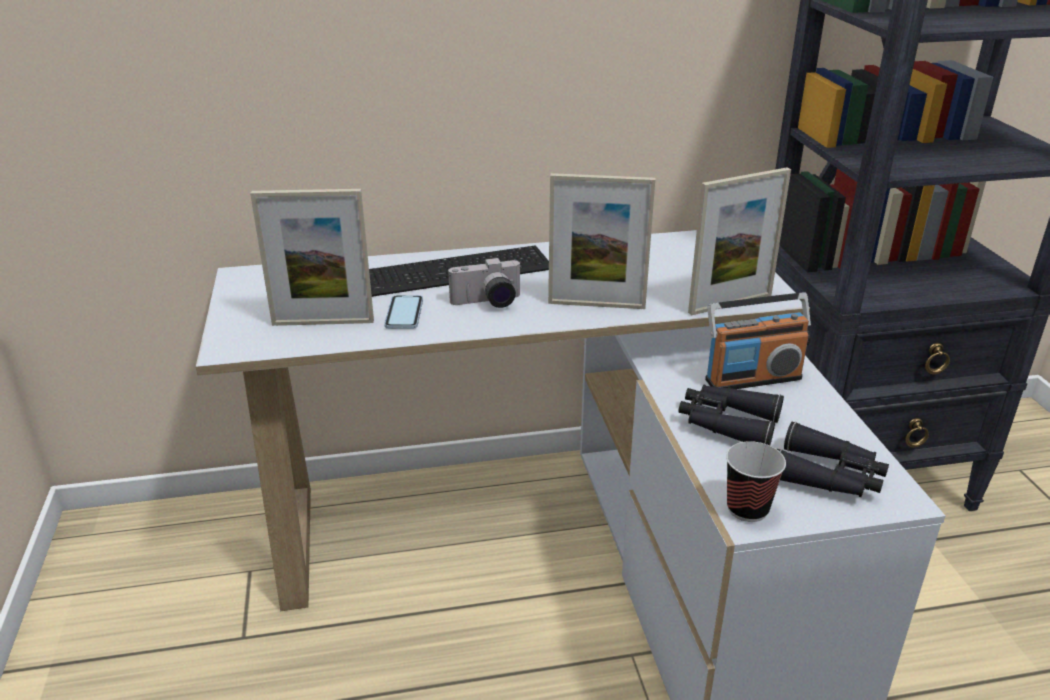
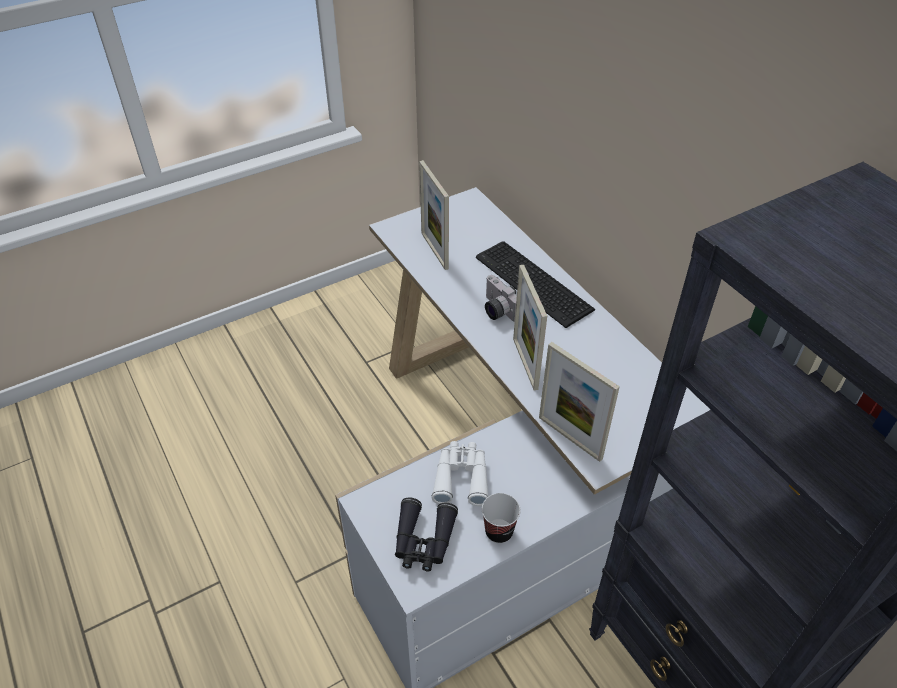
camera: 70 degrees right, 15 degrees up
phone [384,295,423,329] -> none
black binoculars [678,384,784,445] -> white binoculars [432,441,489,506]
radio [705,292,811,389] -> none
cup [726,441,786,522] -> cup moved to [482,493,520,543]

